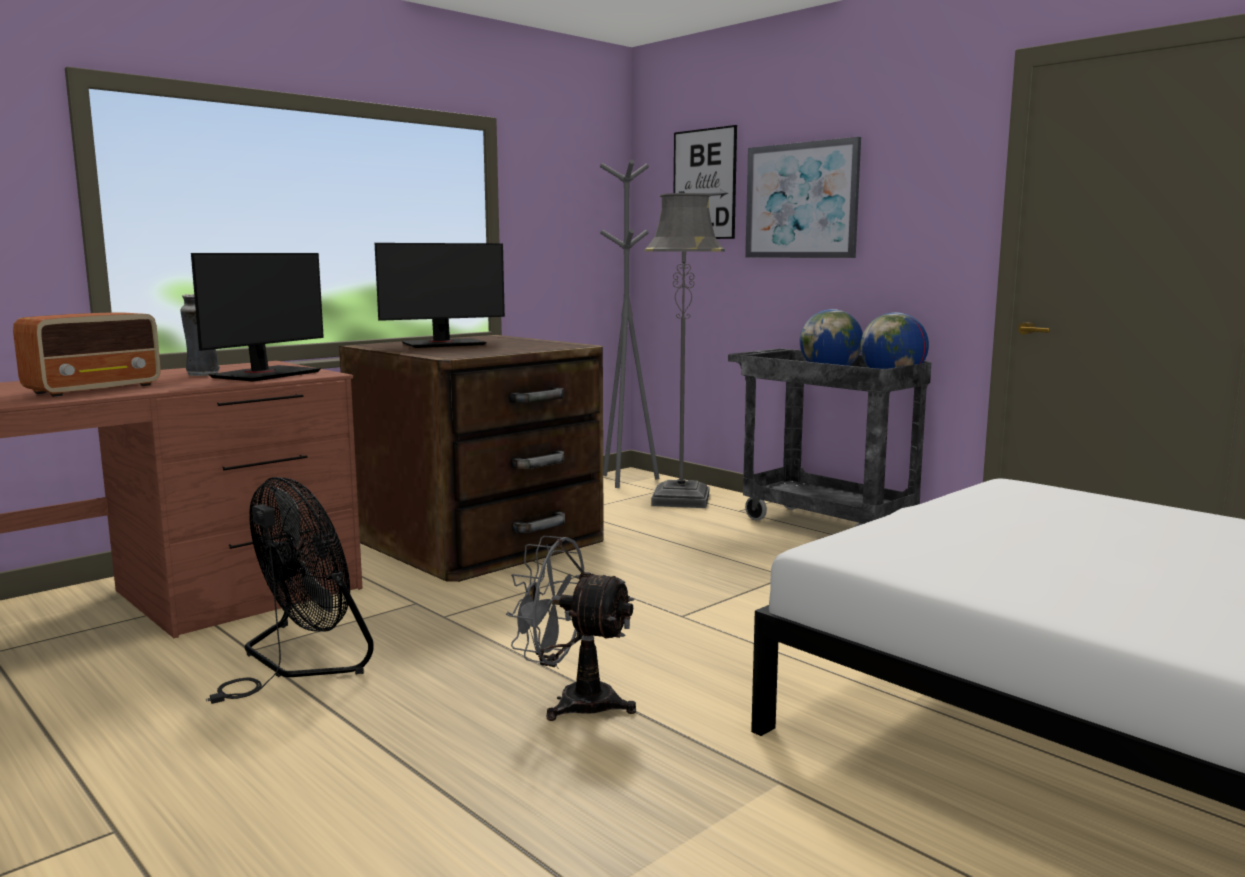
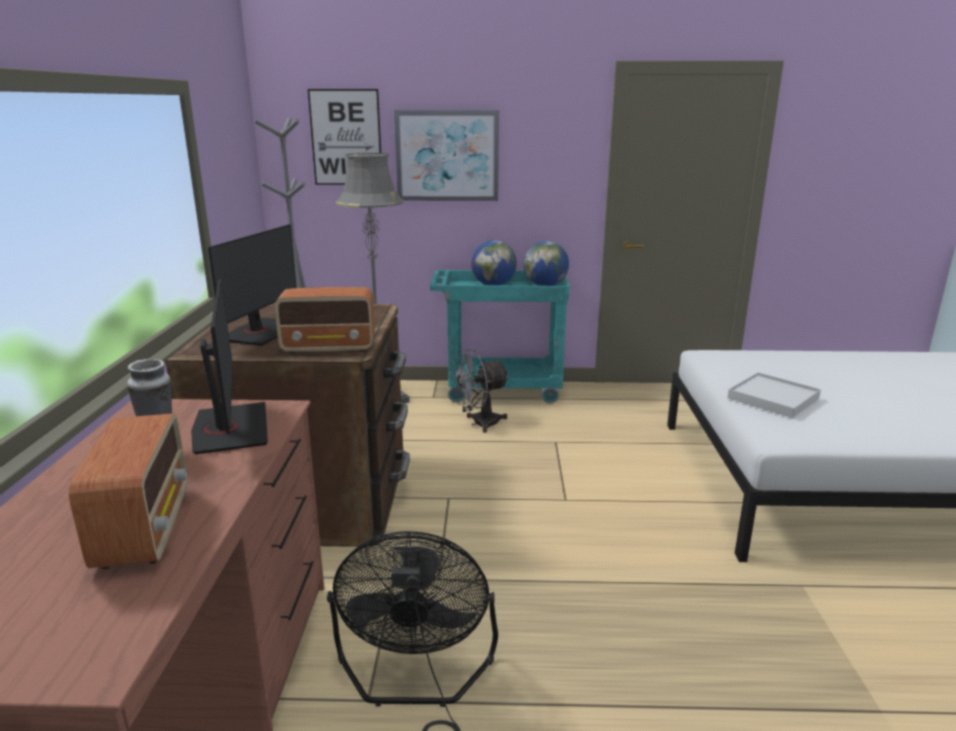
camera: 45 degrees left, 10 degrees up
grey fan [506,536,636,721] -> grey fan moved to [449,349,509,433]
grey cart [728,348,931,527] -> turquoise cart [430,270,569,403]
none -> radio [274,287,375,354]
none -> white tray [728,372,821,418]

